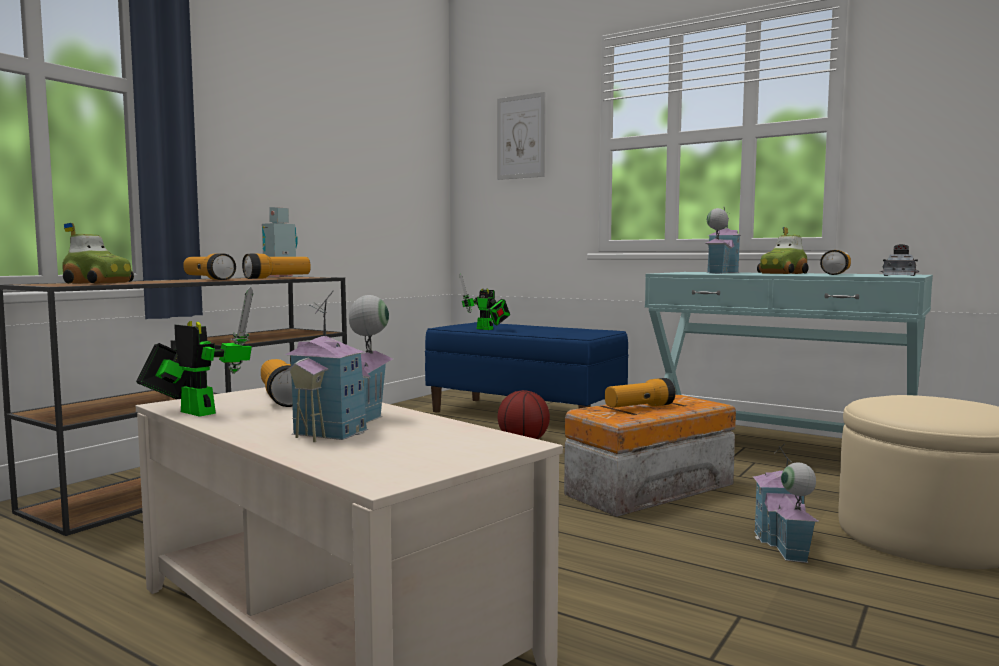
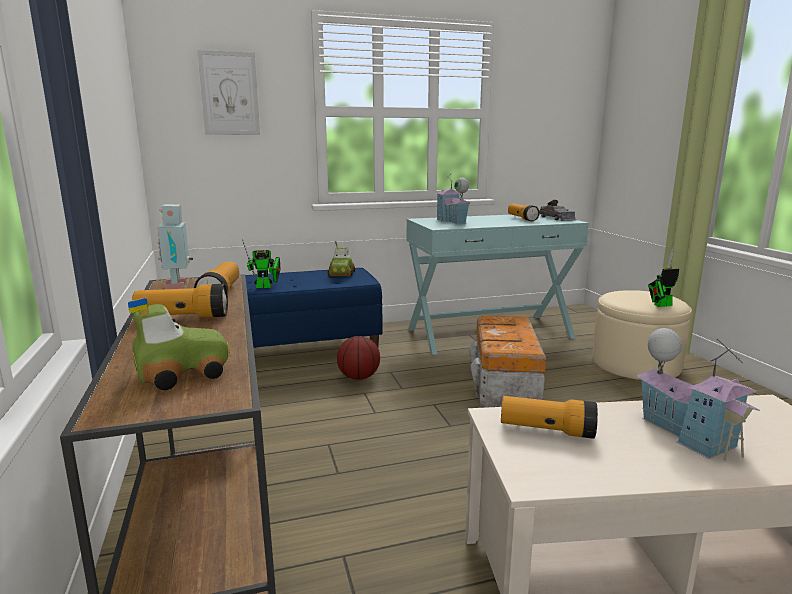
camera: 50 degrees left, 10 degrees up
toy robot [136,286,253,417] -> toy robot moved to [648,248,679,307]
flashlight [605,378,676,408] -> none
toy house [753,444,818,563] -> none
toy car [757,227,809,274] -> toy car moved to [328,241,355,276]

